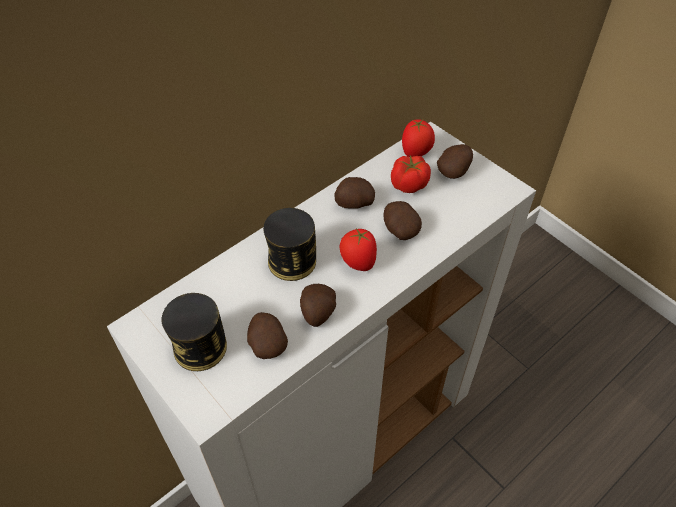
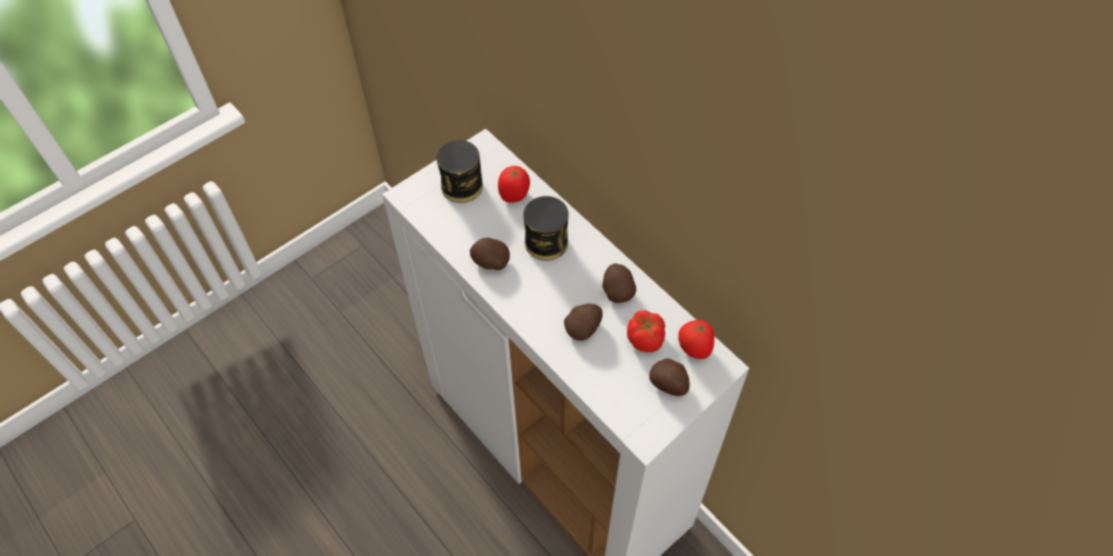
camera: 90 degrees right, 5 degrees up
potato [247,312,288,359] -> none
tomato [339,229,377,271] -> tomato moved to [498,166,530,203]

